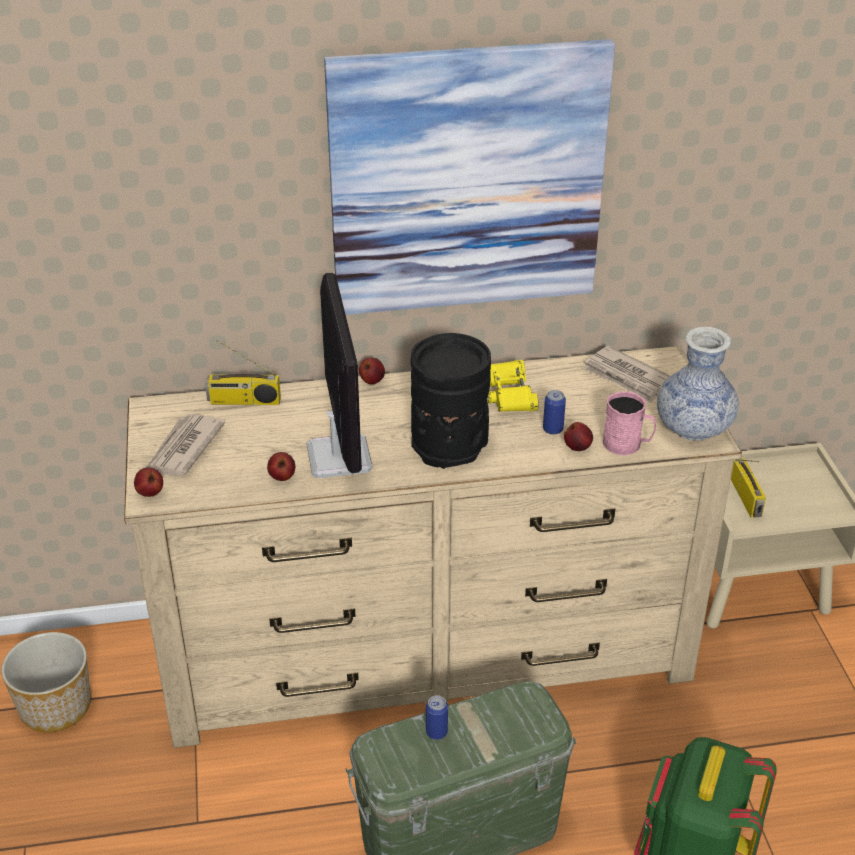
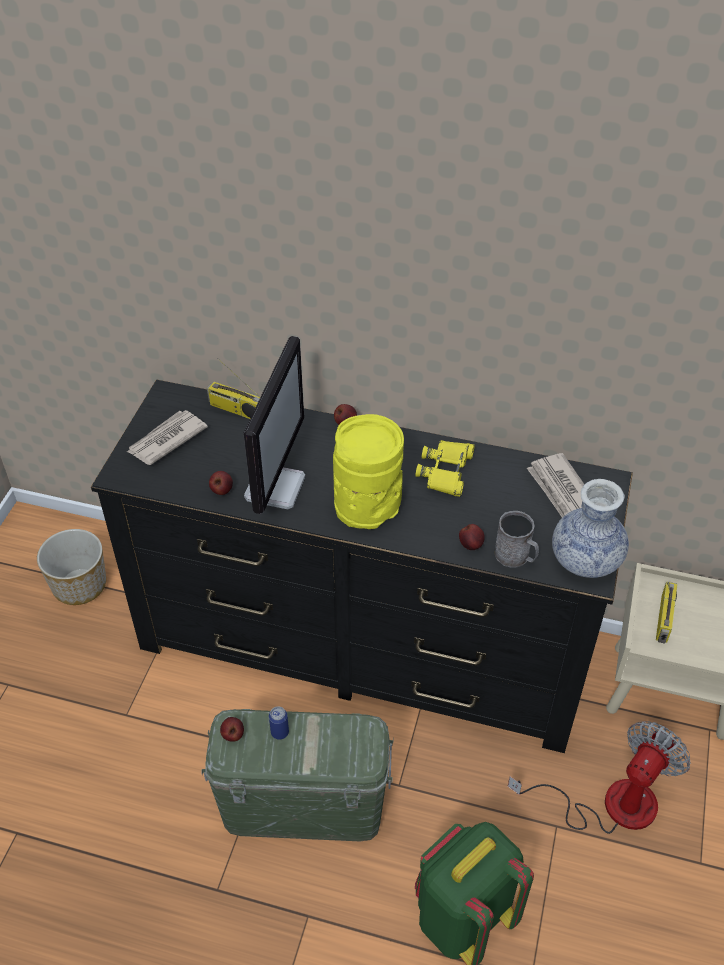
camera: 25 degrees right, 10 degrees up
beige dresser [124,346,742,748] -> black dresser [91,380,633,753]
apple [134,468,163,497] -> apple moved to [220,717,244,742]
picture [324,39,615,315] -> none
black vase [411,333,491,469] -> yellow vase [333,414,404,529]
can [543,390,566,435] -> none
pink mug [603,391,656,455] -> grey mug [495,511,539,568]
none -> fan [508,721,691,834]

